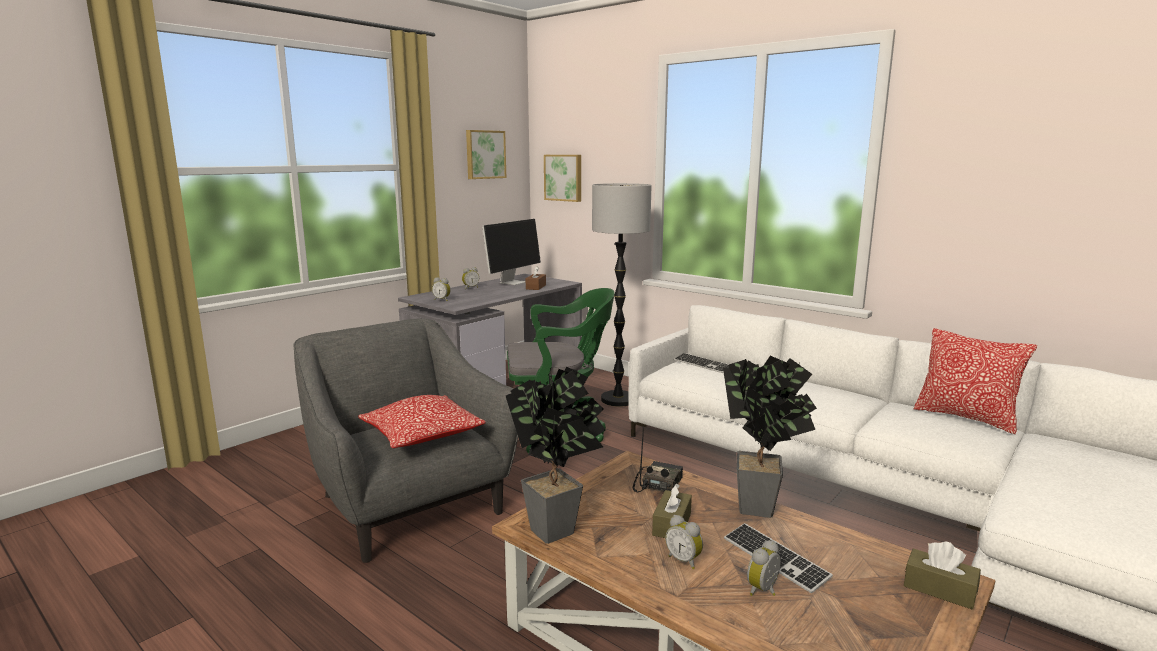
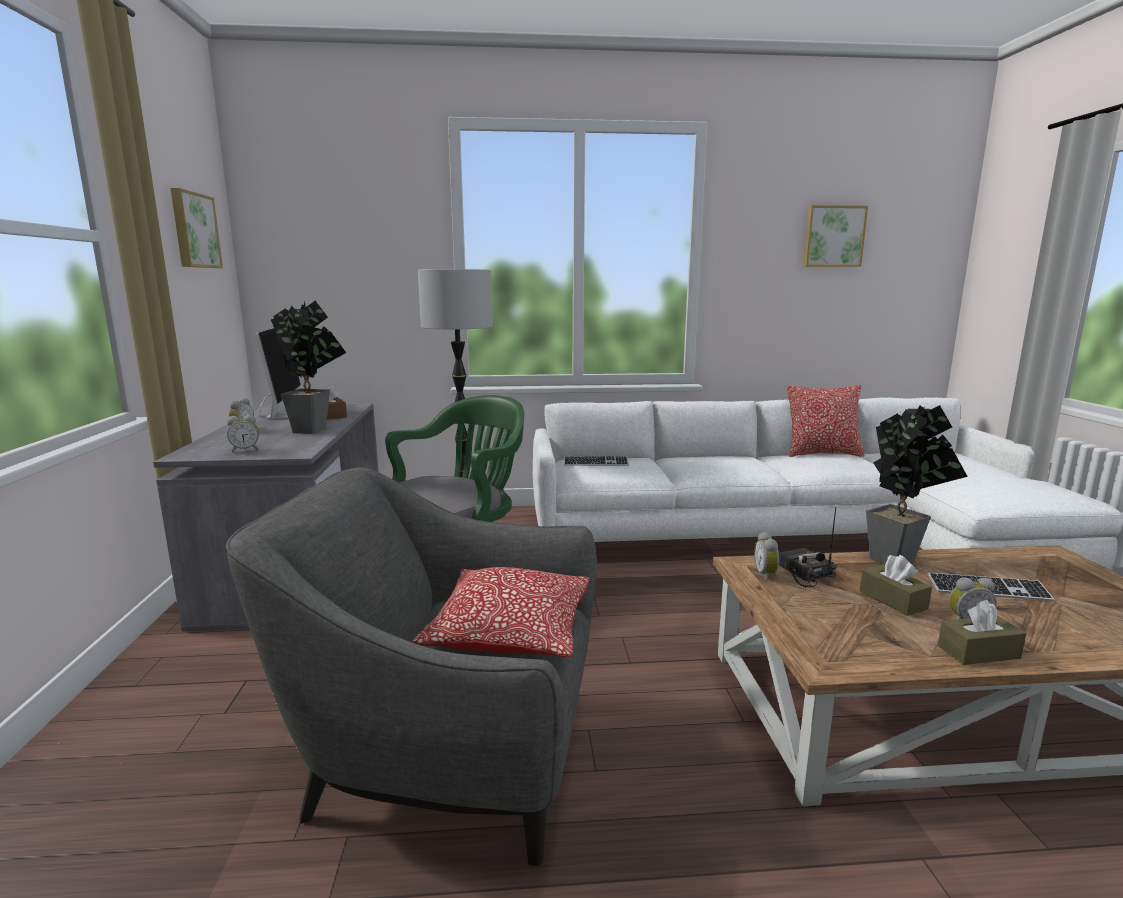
camera: 45 degrees left, 0 degrees up
potted plant [506,367,605,544] -> potted plant moved to [271,301,346,434]
picture [544,155,581,202] -> picture moved to [803,205,868,267]
alarm clock [747,540,781,596] -> alarm clock moved to [754,532,779,582]
brown tissue box [904,542,981,610] -> brown tissue box moved to [938,600,1026,665]

